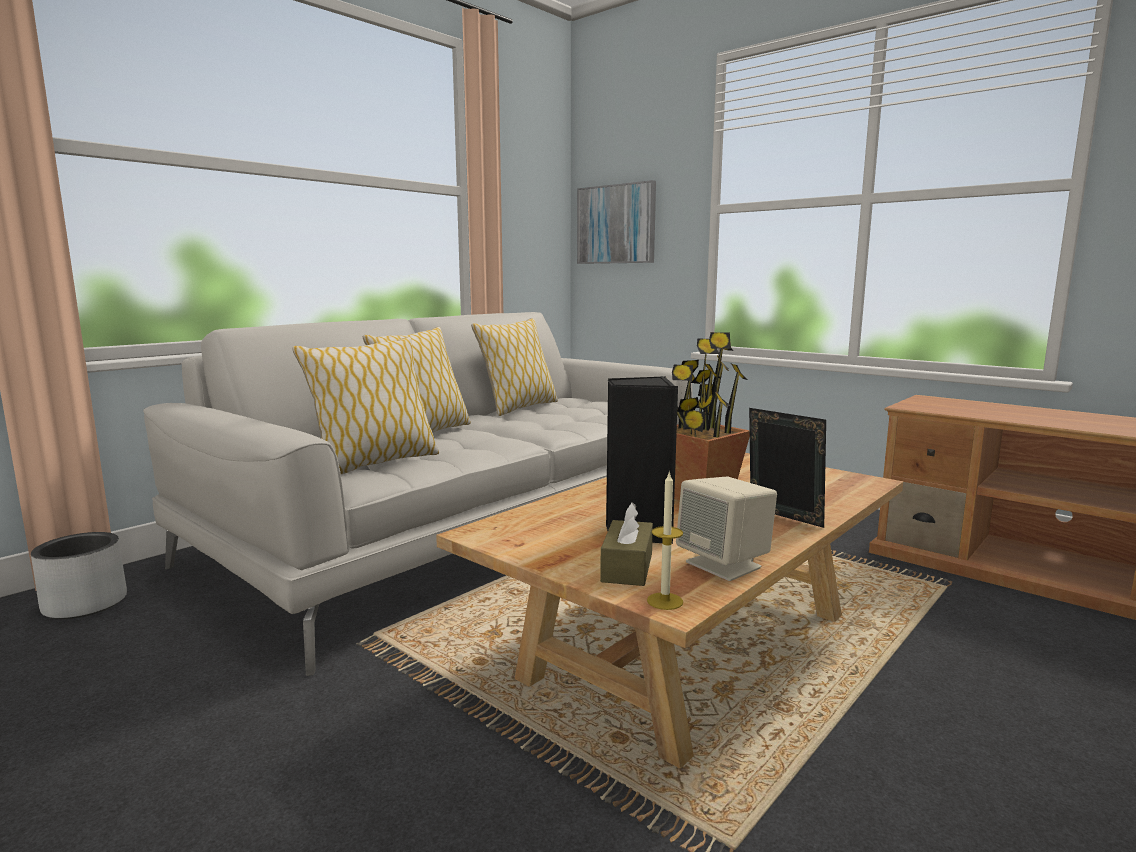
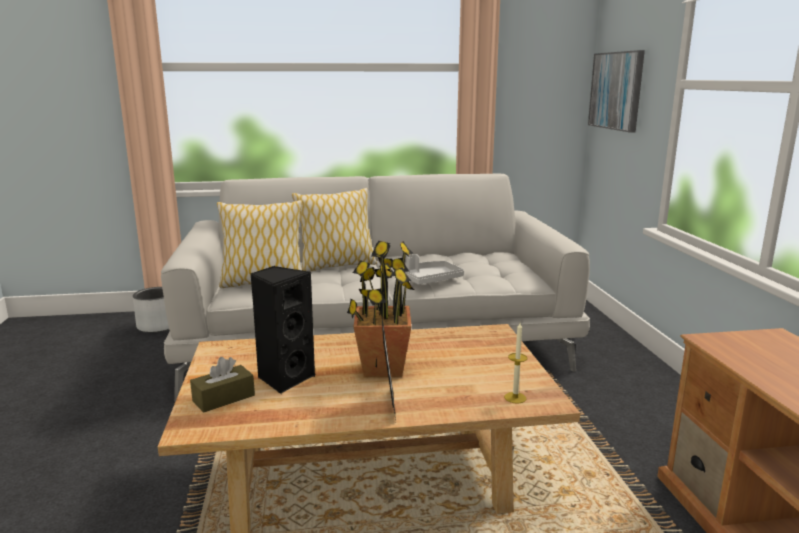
camera: 40 degrees right, 5 degrees up
pillow [471,318,558,416] -> none
candle [647,471,683,610] -> candle moved to [504,323,527,404]
beige speaker [676,477,777,581] -> none
none -> grey tray [405,254,464,285]

